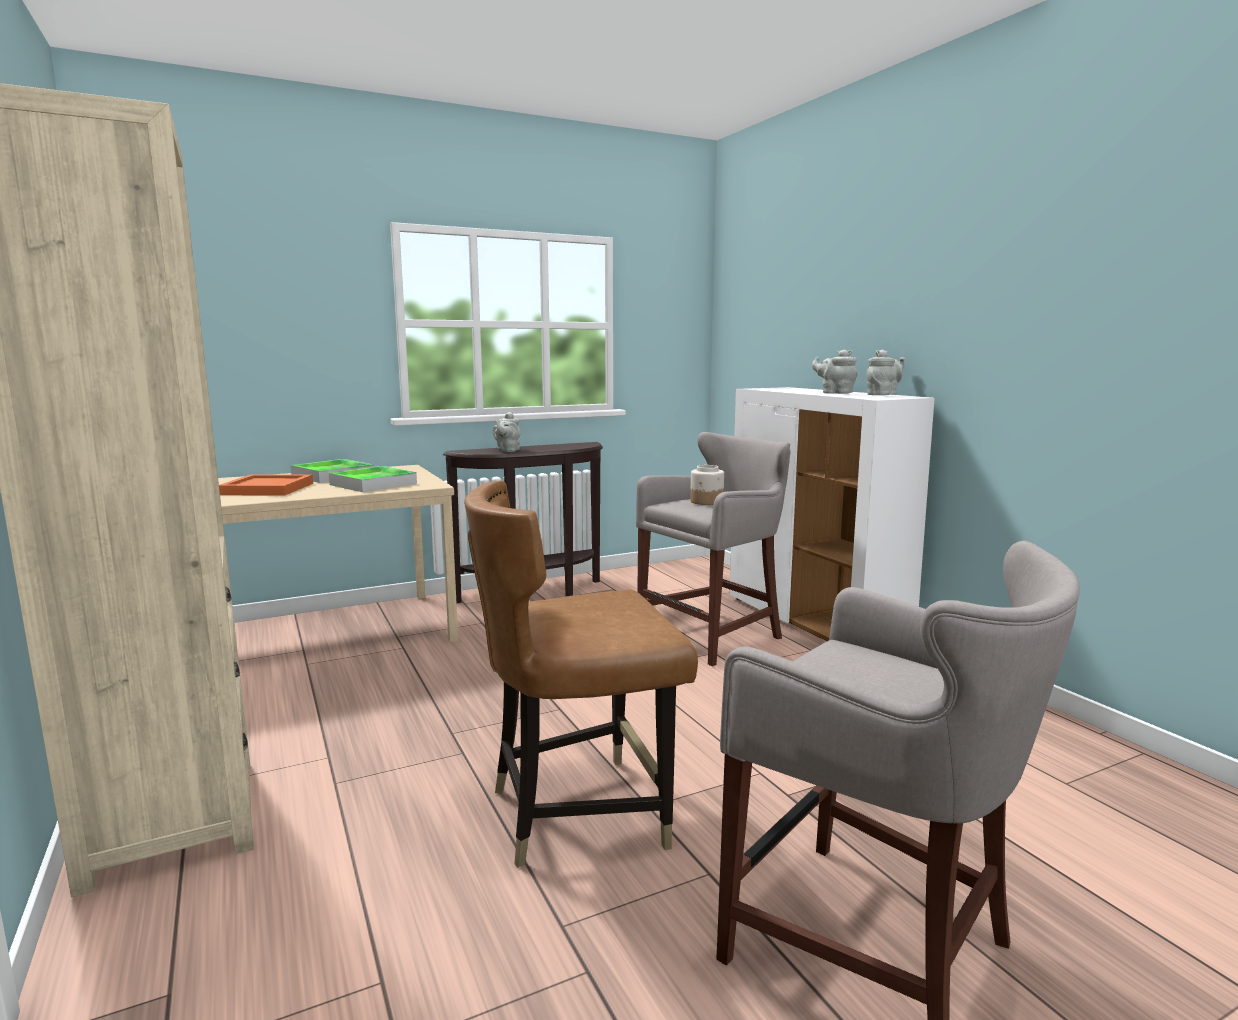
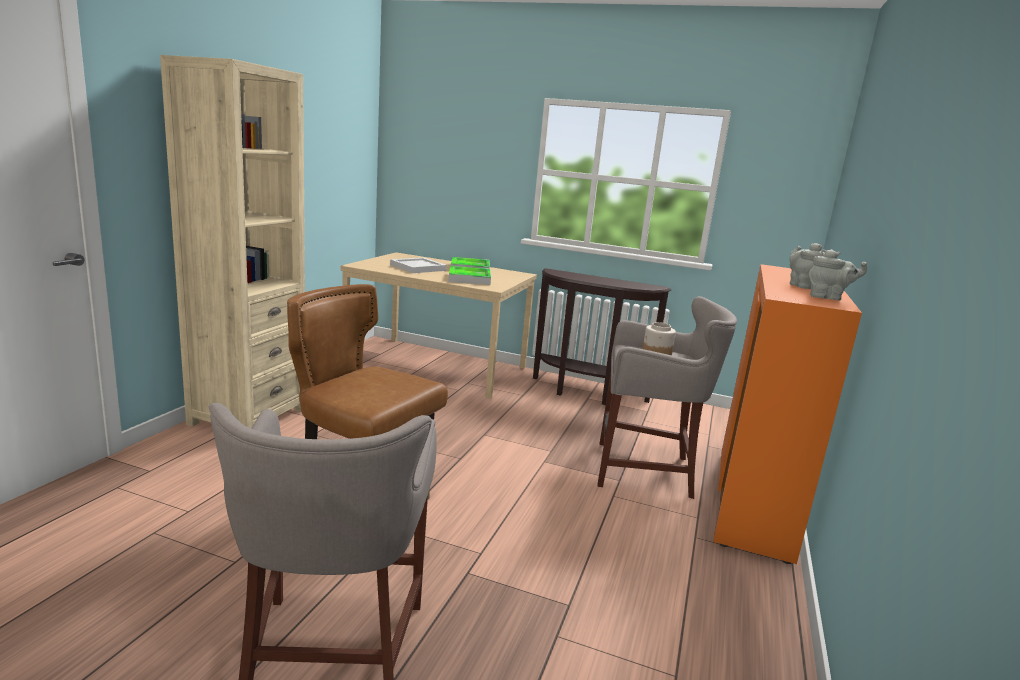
camera: 45 degrees right, 5 degrees up
orange tray [219,474,313,496] -> white tray [390,258,447,273]
grey teapot [493,412,521,452] -> none
white cabinet [730,387,935,641] -> orange cabinet [714,264,862,564]

